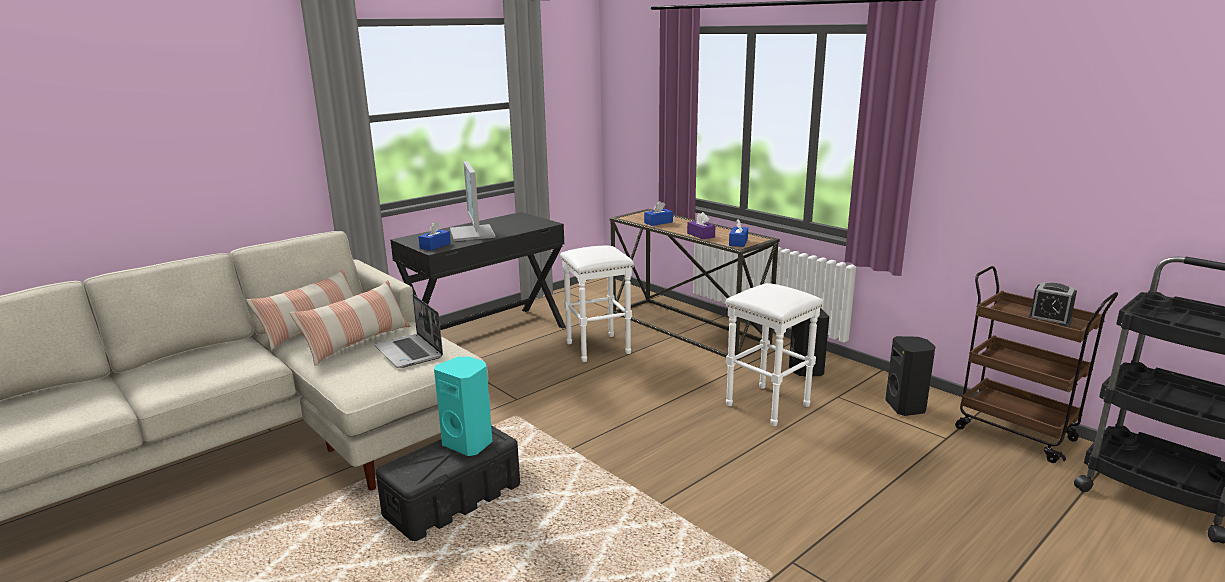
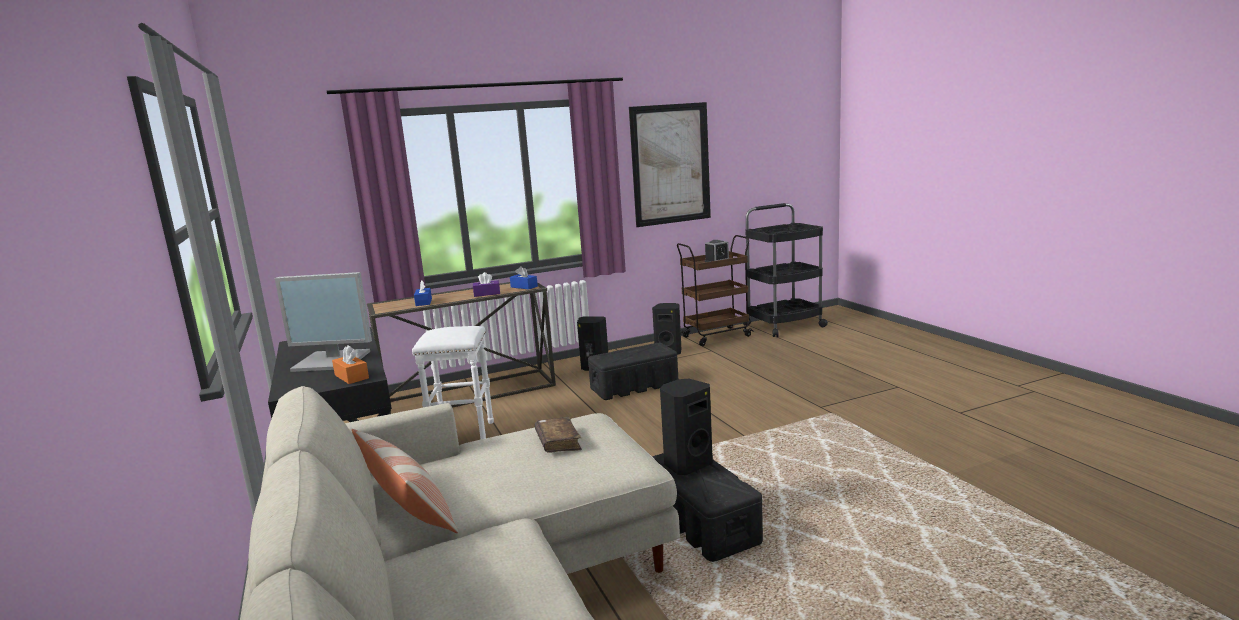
camera: 70 degrees left, 5 degrees down
pillow [289,280,411,366] -> none
laptop [374,294,443,368] -> brown book [535,417,582,453]
blue tissue box [418,222,451,250] -> orange tissue box [332,345,369,384]
turquoise speaker [434,357,493,456] -> black speaker [660,379,713,475]
white stool [726,283,823,426] -> black storage box [588,343,678,400]
none -> picture [629,102,711,227]

